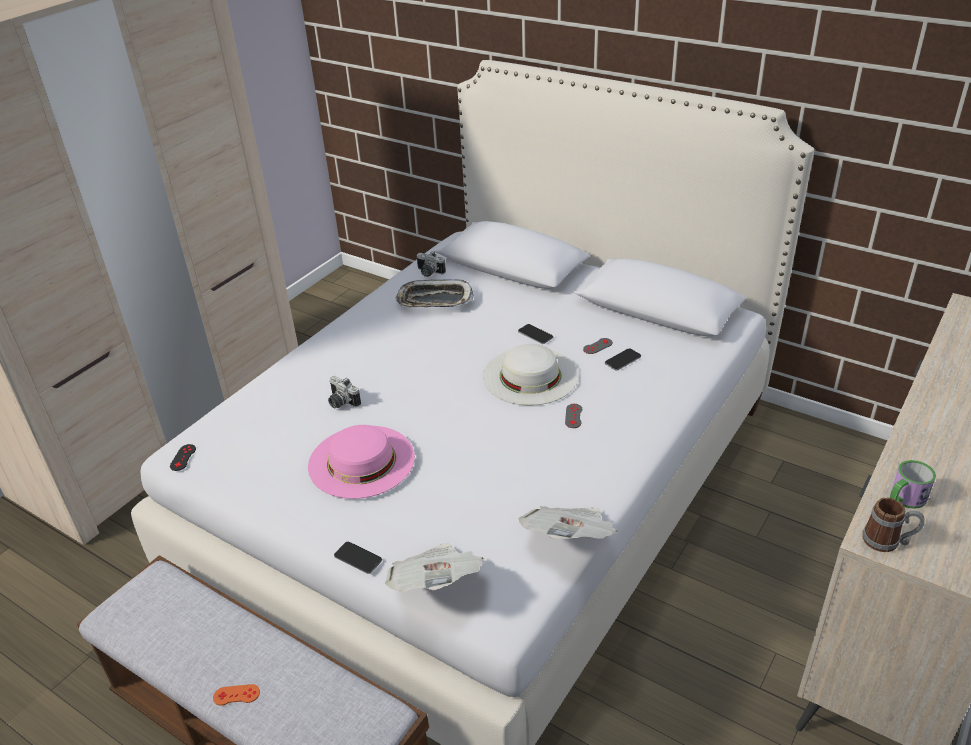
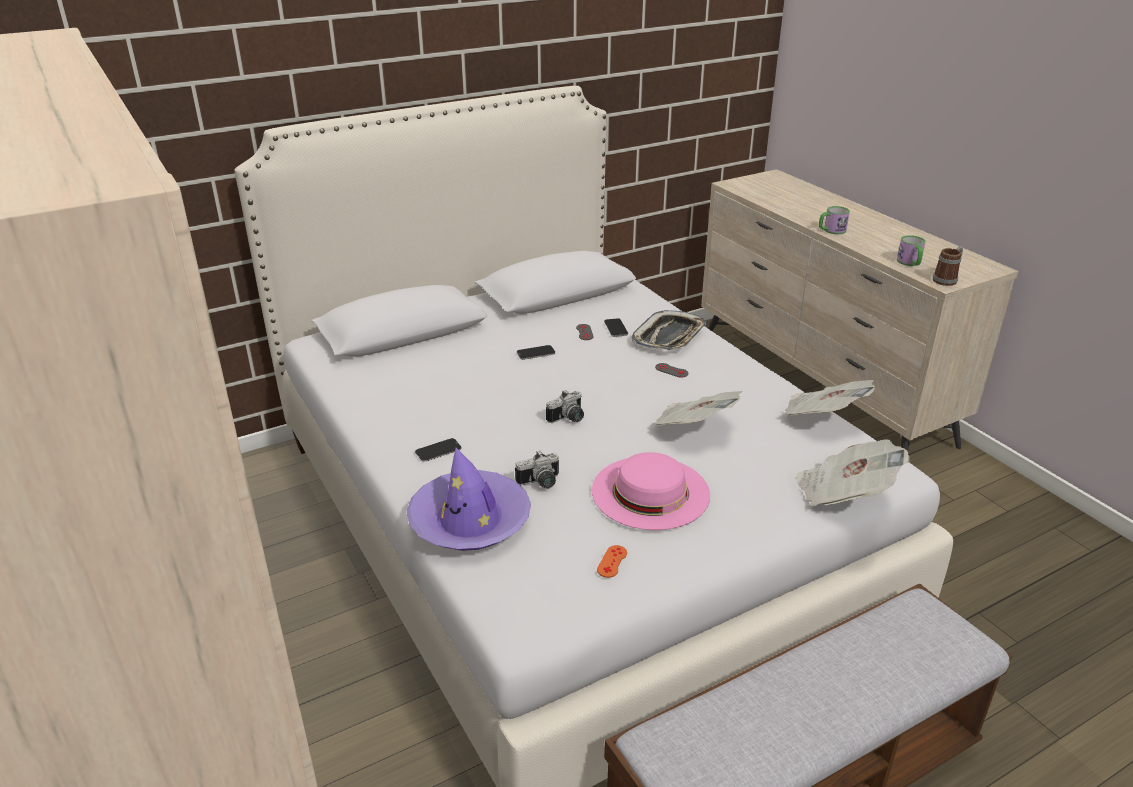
camera: 65 degrees left, 5 degrees down
black game controller [170,444,196,471] -> none
orange game controller [213,684,260,706] -> orange game controller moved to [597,545,627,578]
phone [334,542,382,574] -> phone moved to [415,438,462,462]
tray [396,279,474,307] -> tray moved to [632,310,706,350]
camera [416,251,446,277] -> camera moved to [546,390,584,423]
white hat [483,344,578,406] -> none
none -> purple hat [407,448,531,551]
none -> newspaper [651,391,743,425]
none -> mug [819,206,850,234]

